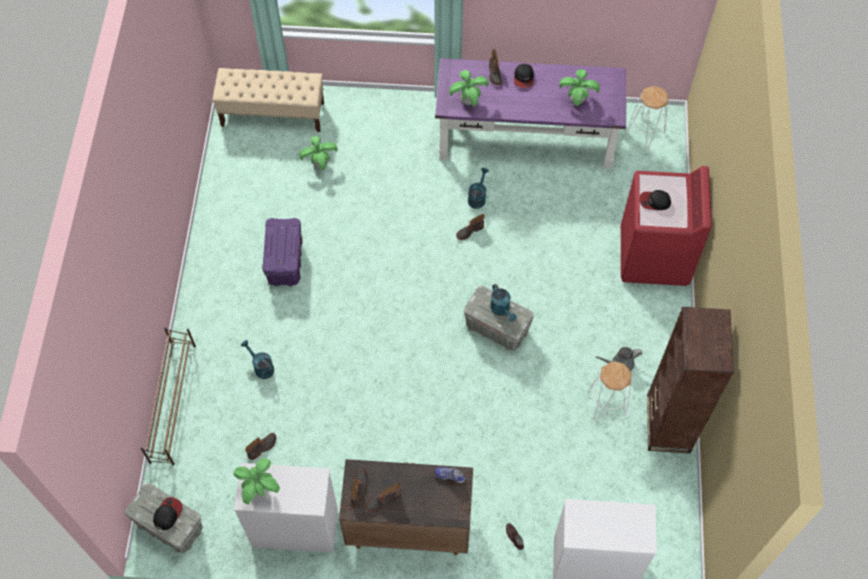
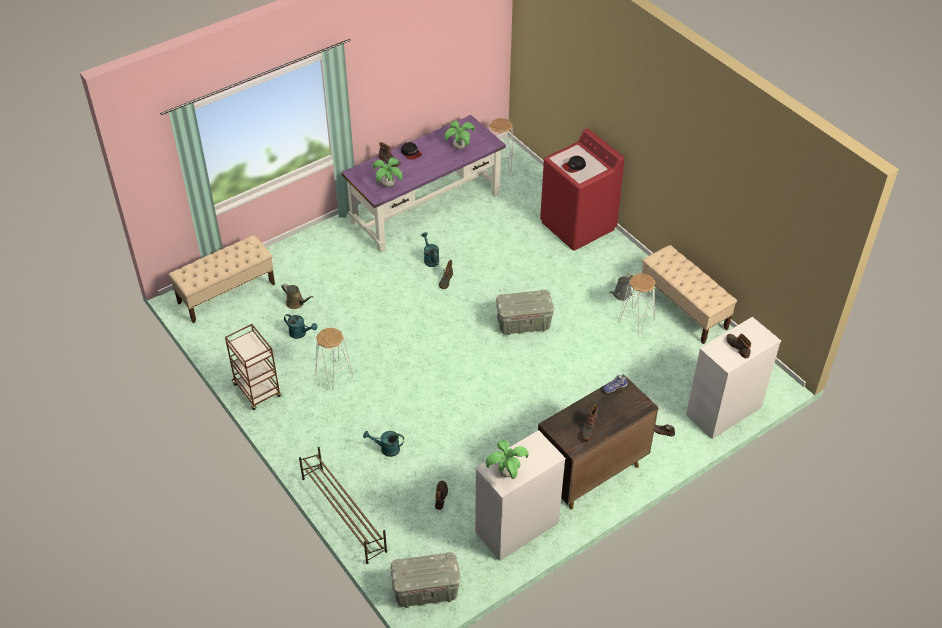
camera: 40 degrees left, 15 degrees down
cap [153,497,183,530] -> none
purple storage box [262,218,303,286] -> white stool [315,328,354,391]
potted plant [300,136,338,170] -> brown watering can [281,283,314,309]
boot [350,467,368,506] -> boot moved to [726,334,751,358]
turquoise watering can [490,284,517,322] -> turquoise watering can moved to [284,314,317,339]
brown bookcase [647,307,734,454] -> beige bench [642,245,737,344]
none -> brown cart [225,324,281,410]

